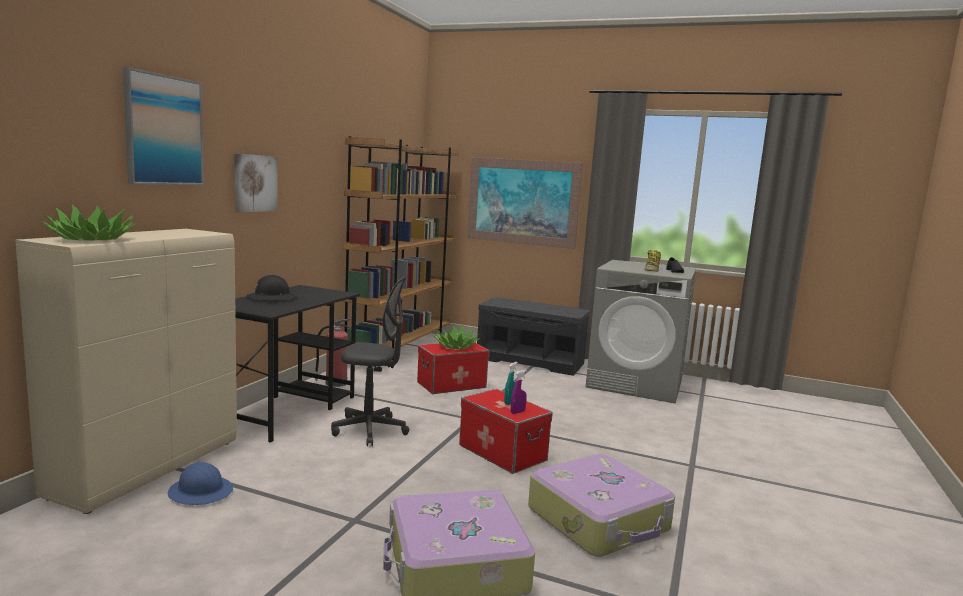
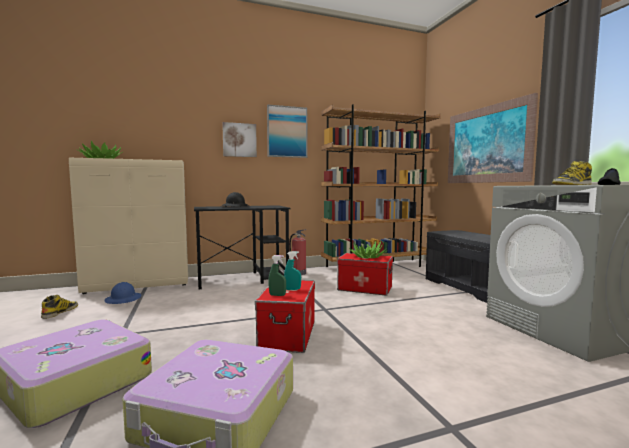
camera: 50 degrees right, 5 degrees down
picture [123,67,204,185] -> picture moved to [267,105,307,158]
grey office chair [331,276,409,446] -> none
purple spray bottle [511,370,527,414] -> green spray bottle [268,255,286,296]
none -> boot [41,295,78,319]

